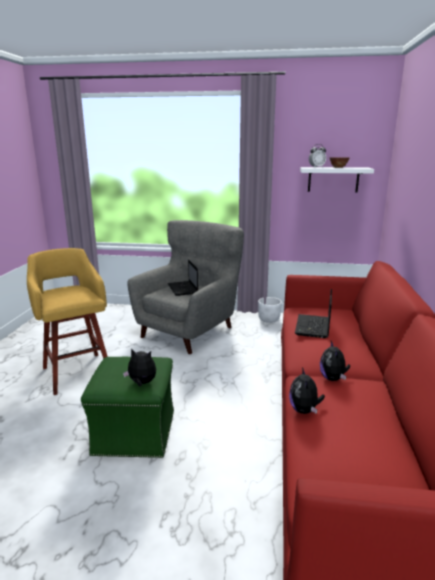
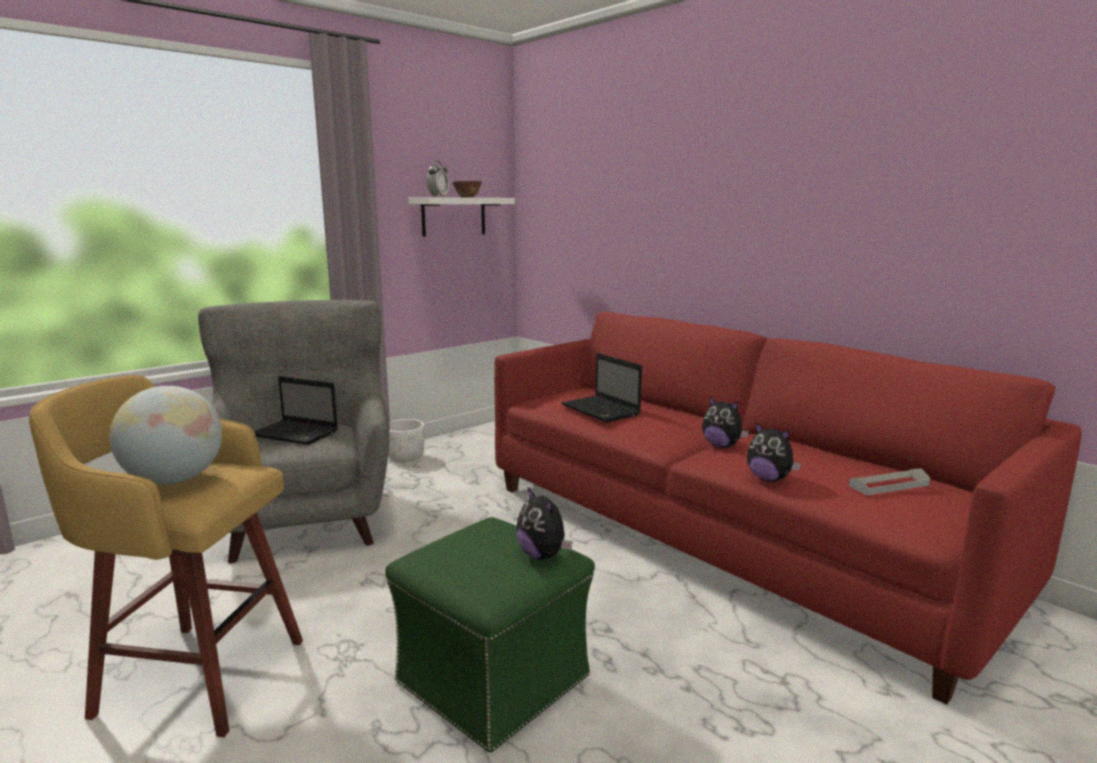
camera: 50 degrees left, 5 degrees down
plush toy [123,349,156,386] -> plush toy turned 90 degrees counterclockwise [516,486,573,560]
none -> globe [109,386,222,485]
none -> grey tray [849,468,930,495]

